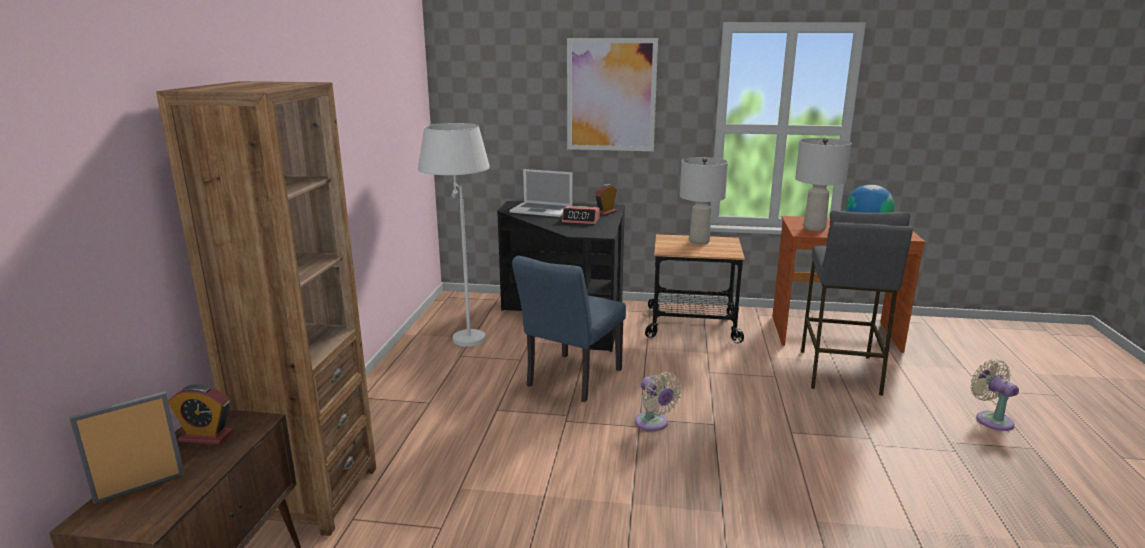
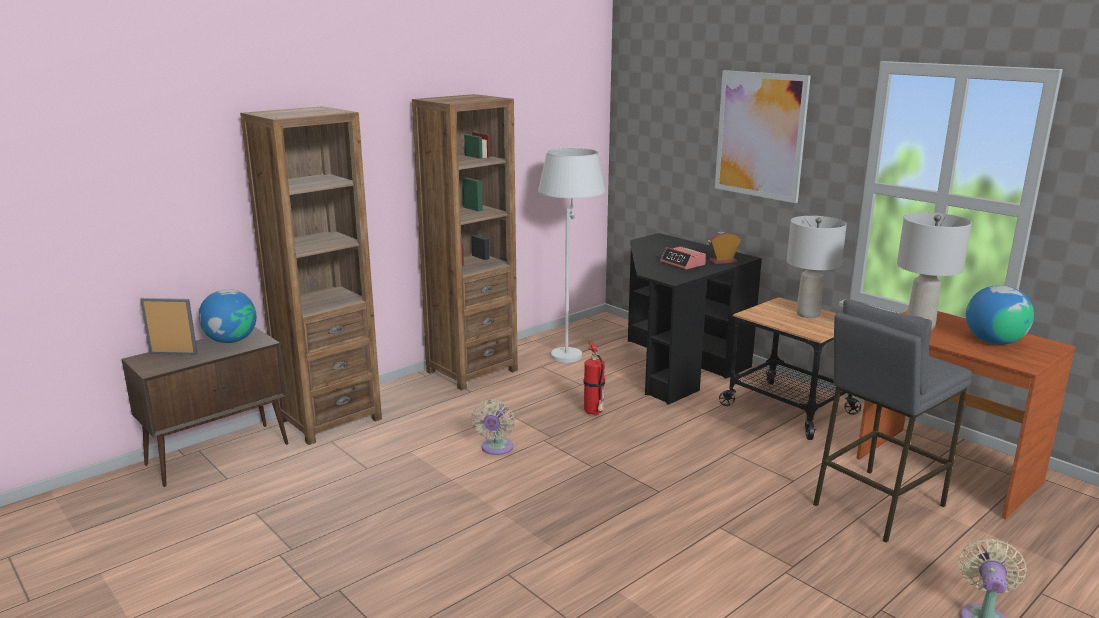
camera: 40 degrees right, 0 degrees up
alarm clock [168,384,233,445] -> globe [199,289,256,343]
laptop [509,169,573,217] -> none
blue chair [512,256,626,402] -> fire extinguisher [583,339,605,416]
beige fan [635,372,682,431] -> beige fan moved to [471,399,515,455]
none -> brown bookcase [412,94,518,391]

